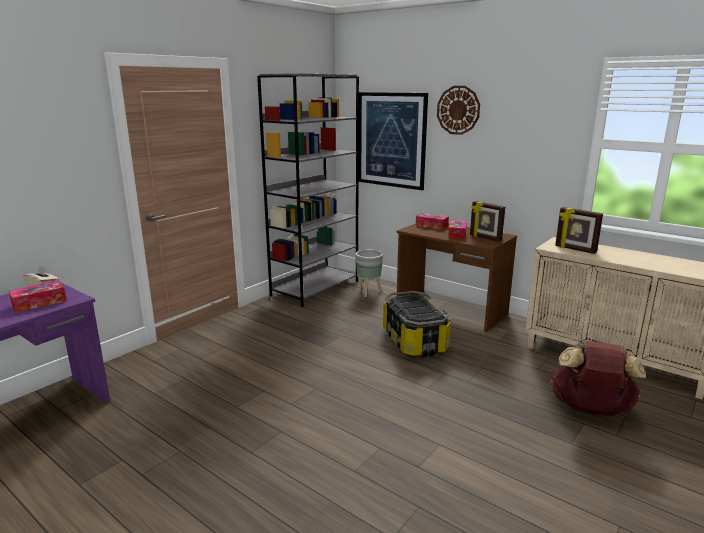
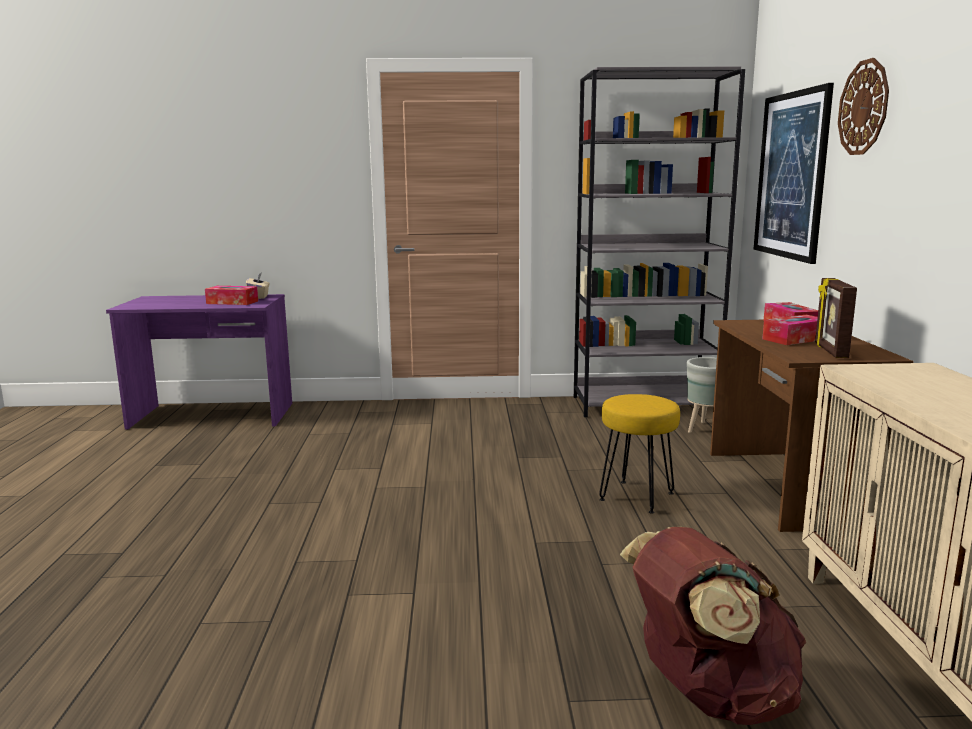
camera: 50 degrees right, 5 degrees down
storage box [383,291,451,358] -> yellow stool [599,394,680,514]
picture frame [555,207,603,254] -> none

